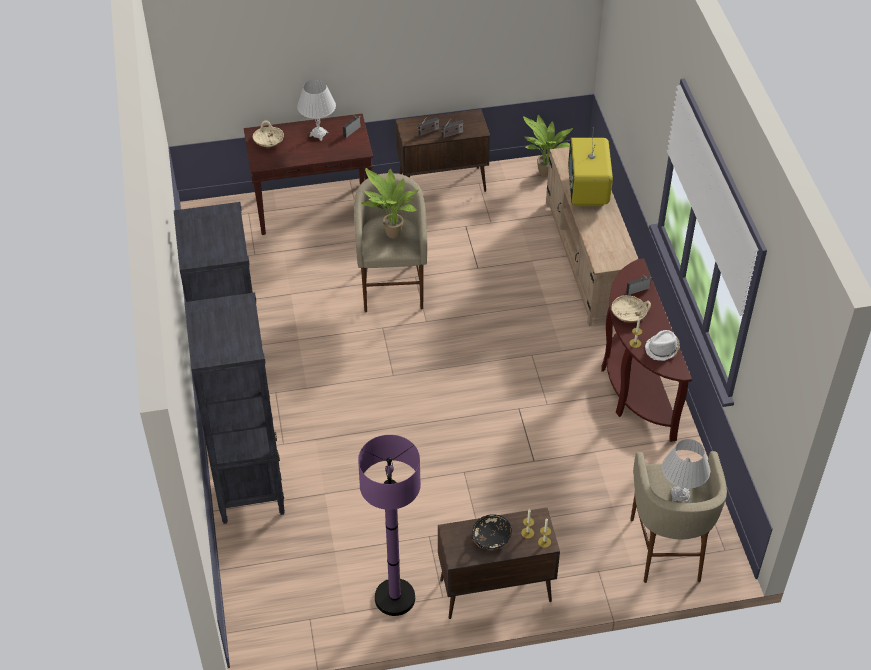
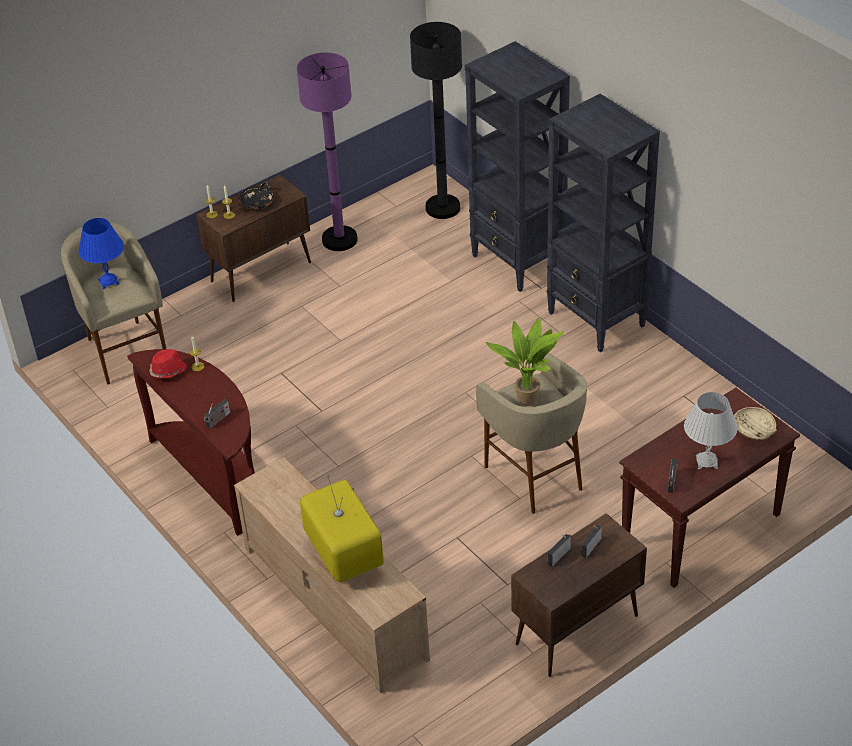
camera: 155 degrees right, 5 degrees down
potted plant [523,115,573,177] -> none
beige bowl [611,295,651,322] -> none
white hat [645,330,680,361] -> red hat [149,349,187,378]
white table lamp [662,439,710,503] -> blue table lamp [79,218,124,289]
none -> black floor lamp [410,22,462,219]

